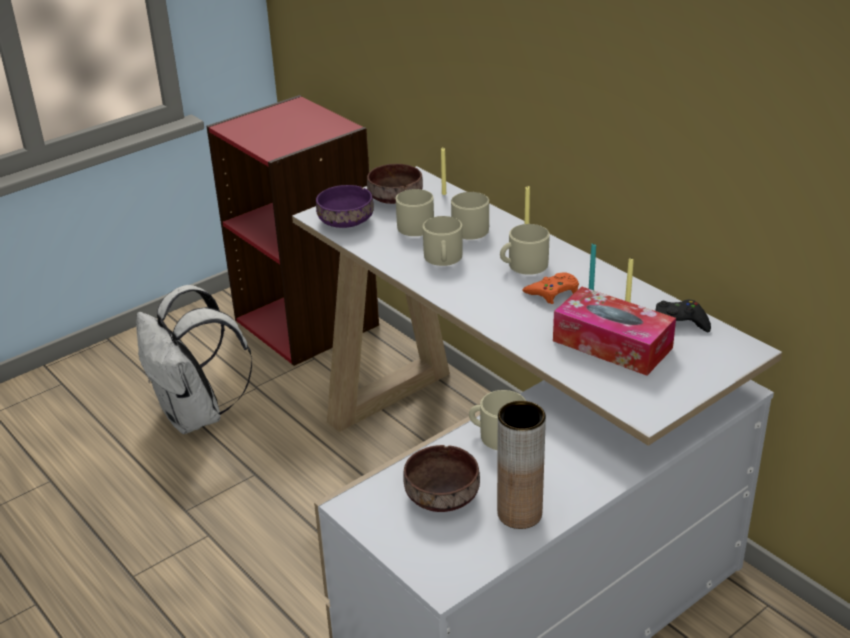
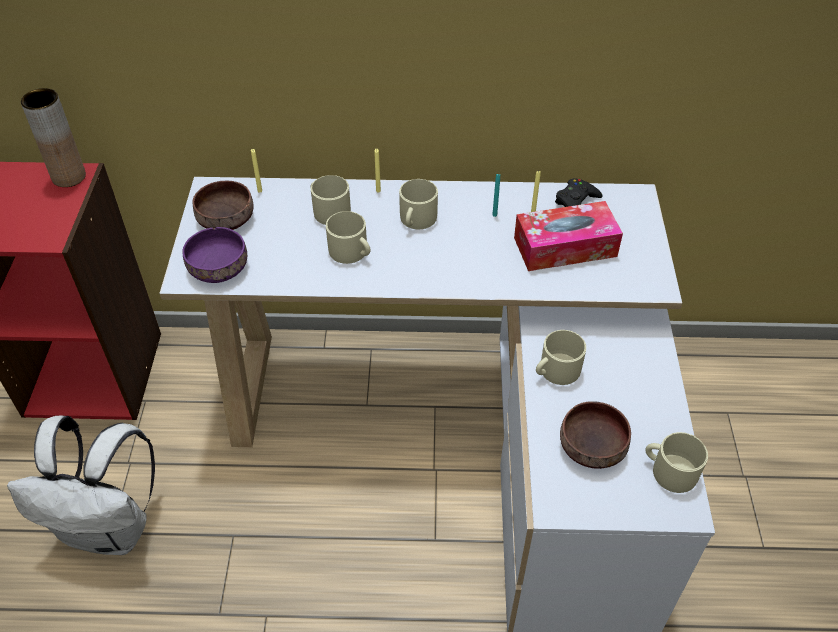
camera: 50 degrees left, 15 degrees up
beige mug [396,189,434,236] -> beige mug moved to [645,432,708,493]
brown vase [497,401,546,529] -> brown vase moved to [21,88,86,187]
orange game controller [522,272,579,304] -> none

